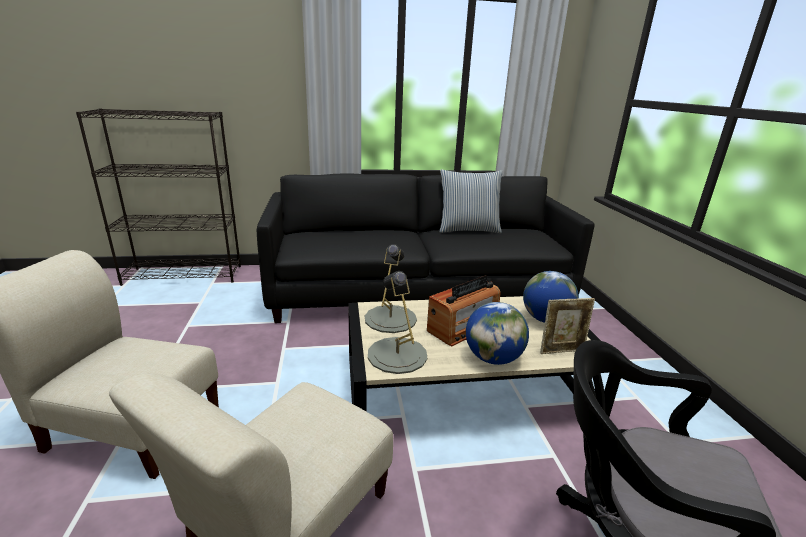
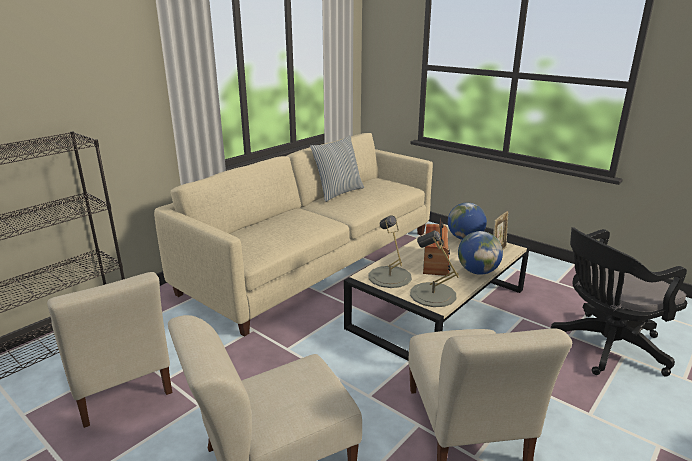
camera: 40 degrees left, 0 degrees up
black sofa [257,174,595,323] -> beige sofa [154,133,433,337]
none -> beige chair [47,272,172,428]

